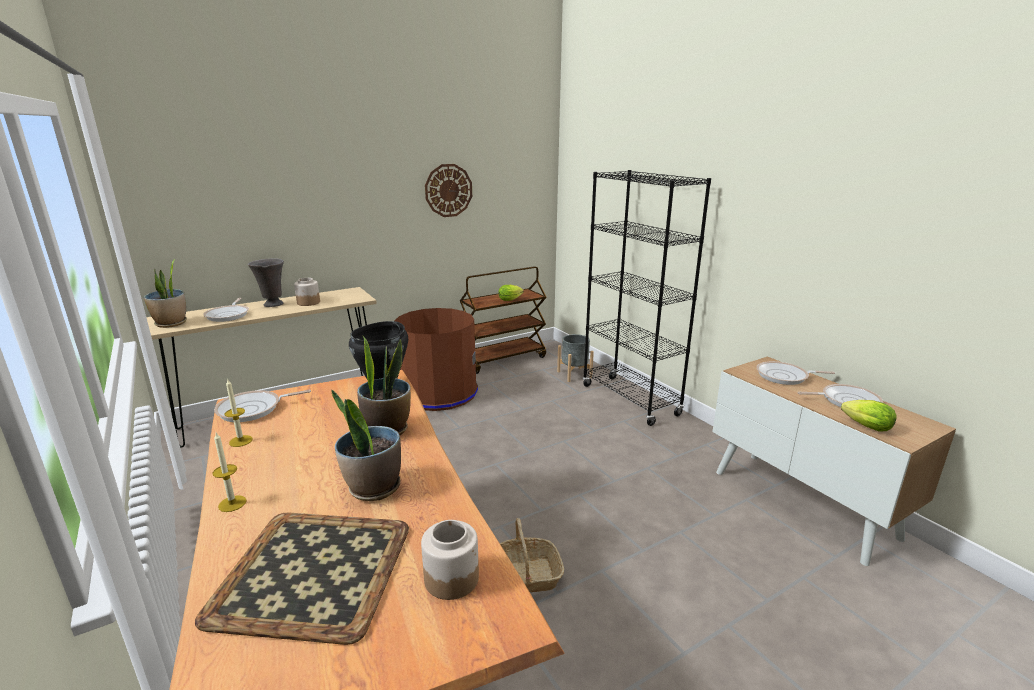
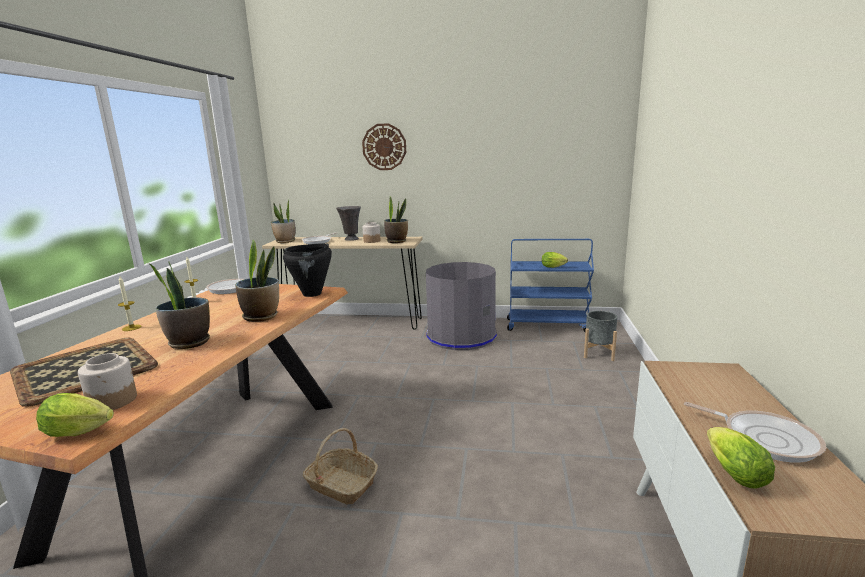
camera: 40 degrees right, 5 degrees down
brown trash can [395,308,478,411] -> grey trash can [426,262,497,350]
wall clock [425,164,472,217] -> wall clock moved to [362,123,406,170]
brown cart [460,266,547,374] -> blue cart [507,239,594,332]
black bookcase [583,170,711,426] -> none
frying pan [756,361,835,385] -> none
none -> lettuce [36,393,114,437]
none -> potted plant [384,197,408,243]

